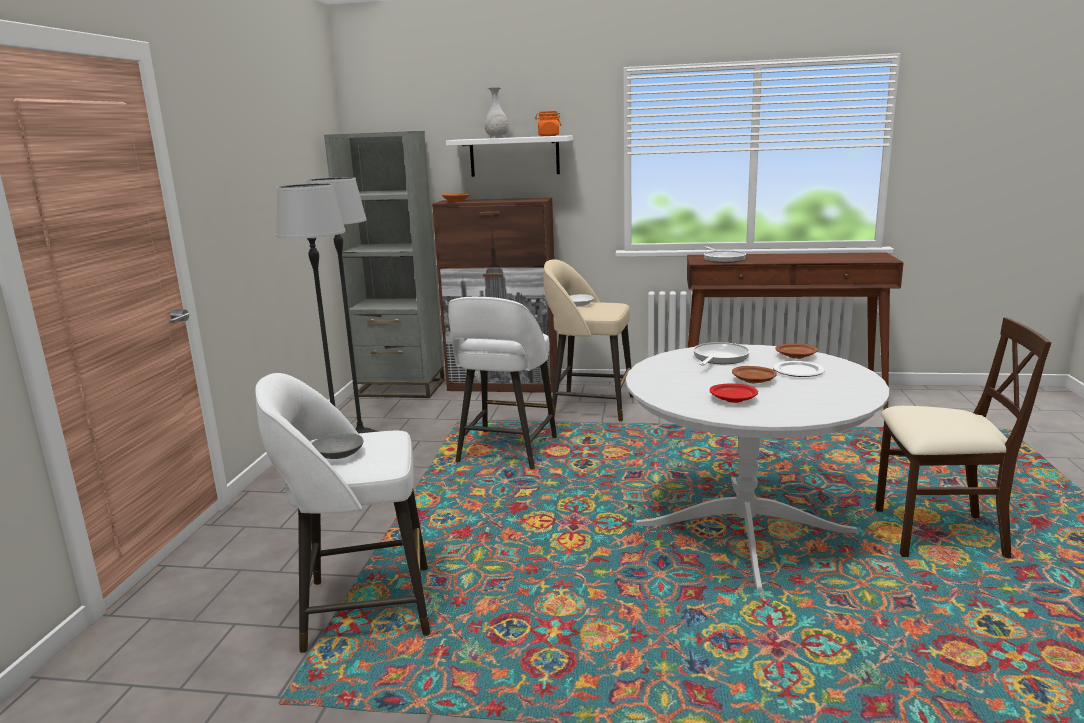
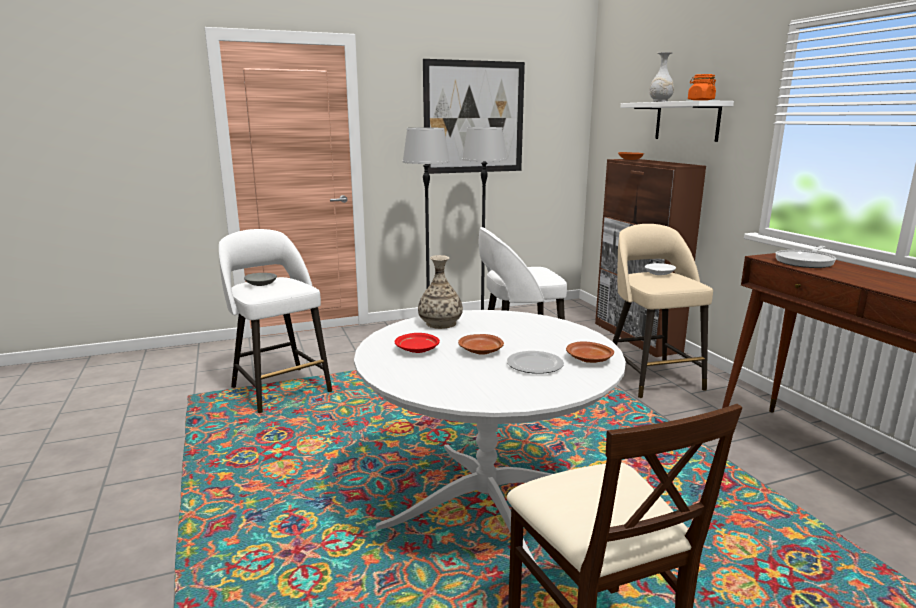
camera: 60 degrees right, 0 degrees up
grey bookcase [324,131,445,398] -> none
frying pan [693,342,750,365] -> none
none -> vase [418,255,463,329]
none -> picture [423,59,525,174]

